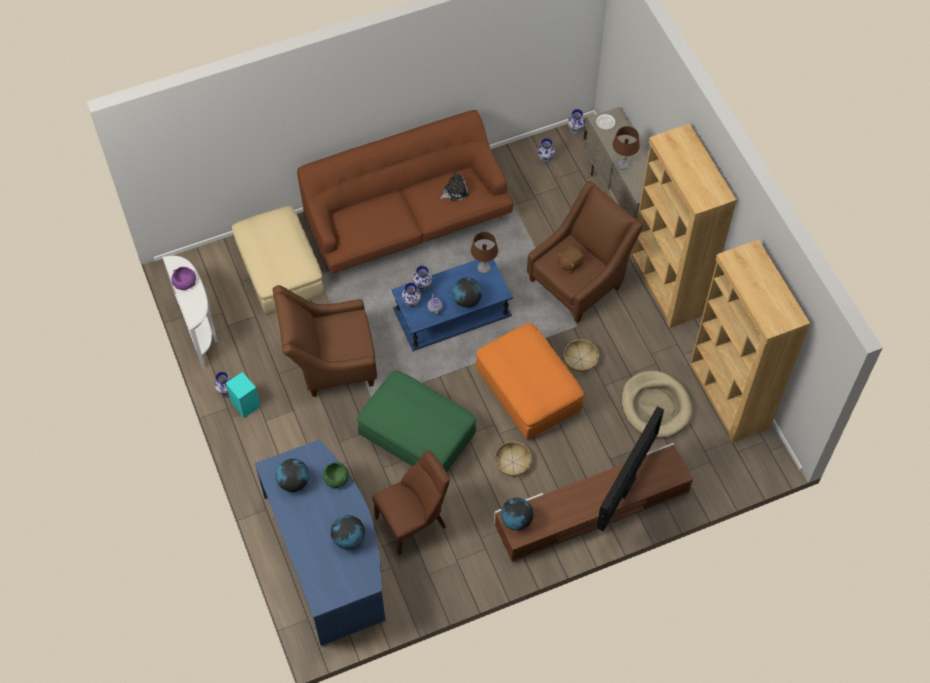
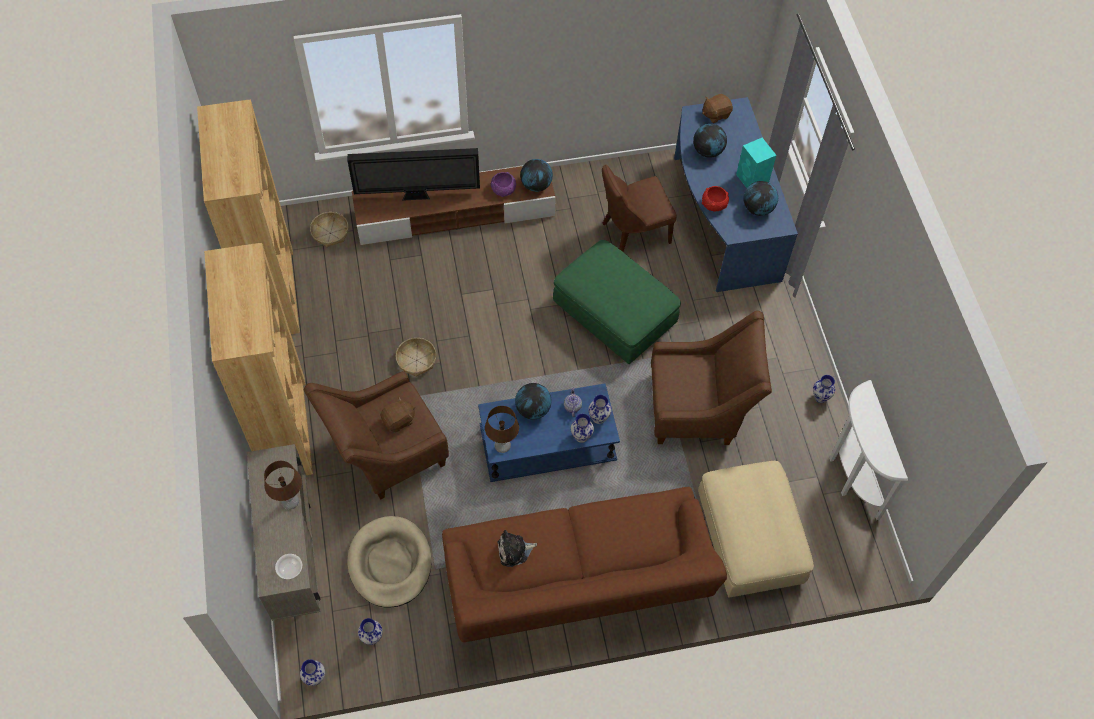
camera: 170 degrees left, 0 degrees up
purple bowl [171,267,196,290] -> purple bowl moved to [491,172,516,197]
turquoise speaker [226,372,261,418] -> turquoise speaker moved to [736,138,776,188]
green bowl [323,462,349,488] -> red bowl [702,186,729,212]
orange ottoman [476,323,584,440] -> none
basket [495,442,532,478] -> basket moved to [310,212,348,247]
television [596,406,664,531] -> television turned 135 degrees counterclockwise [347,148,480,201]
beige dog bed [622,371,692,438] -> beige dog bed moved to [347,516,432,608]
none -> brown plush toy [702,94,733,123]

